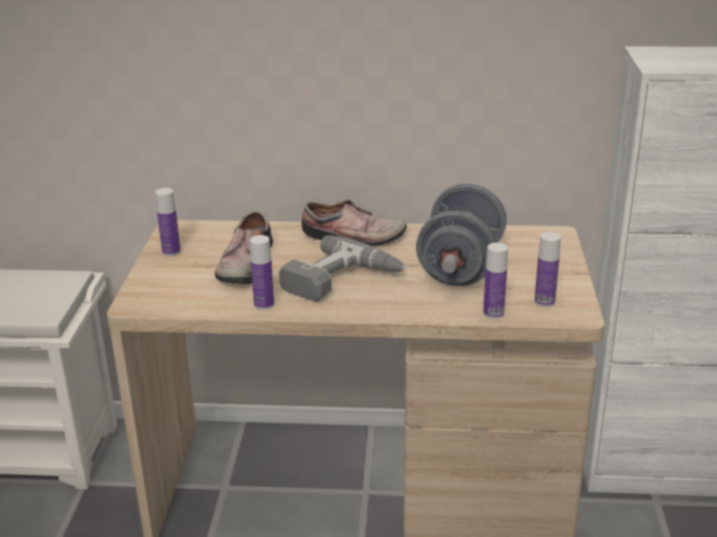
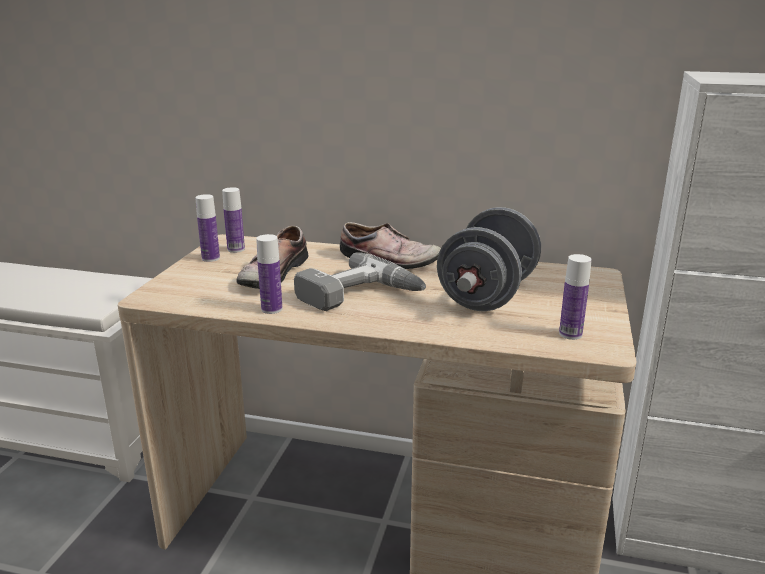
camera: 10 degrees right, 5 degrees down
bottle [483,243,508,319] -> bottle moved to [222,187,245,253]

